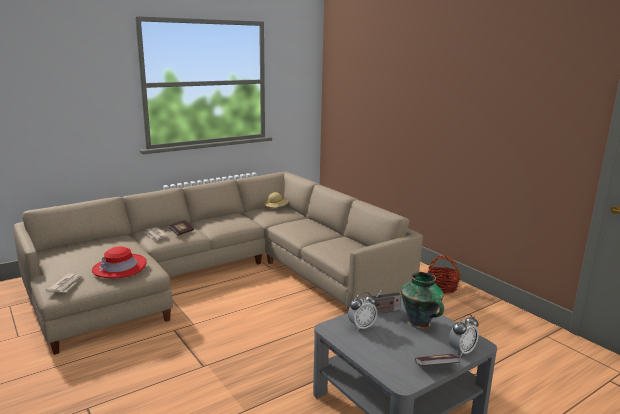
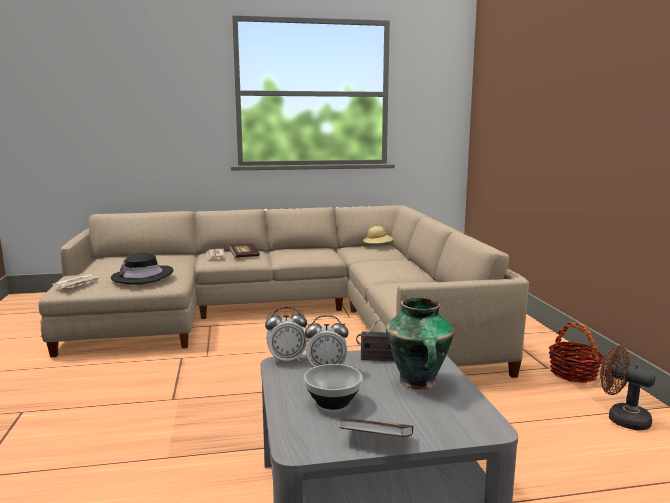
camera: 25 degrees right, 5 degrees down
red hat [92,246,147,278] -> black hat [111,253,173,285]
alarm clock [449,314,479,357] -> alarm clock moved to [265,307,307,363]
none -> bowl [304,364,362,410]
none -> brown fan [600,346,655,430]

